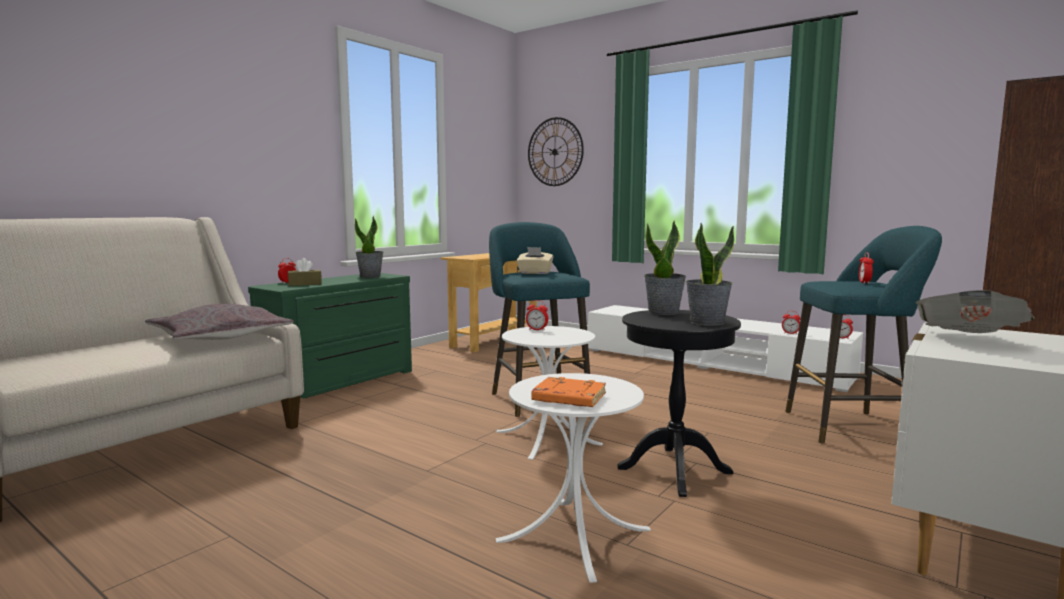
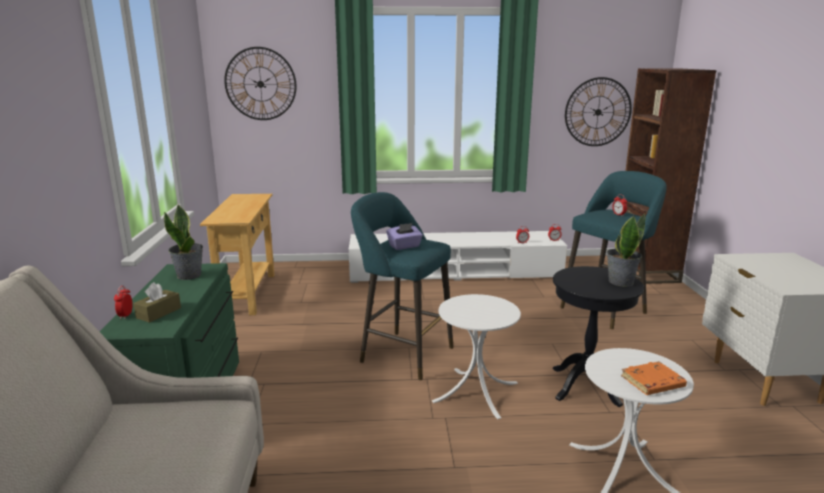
camera: 40 degrees left, 10 degrees up
grey pillow [145,304,294,340] -> none
beige tissue box [517,247,553,274] -> purple tissue box [386,223,423,250]
alarm clock [526,300,548,331] -> none
potted plant [644,220,687,315] -> none
newspaper [916,290,1034,333] -> none
none -> wall clock [565,77,632,146]

